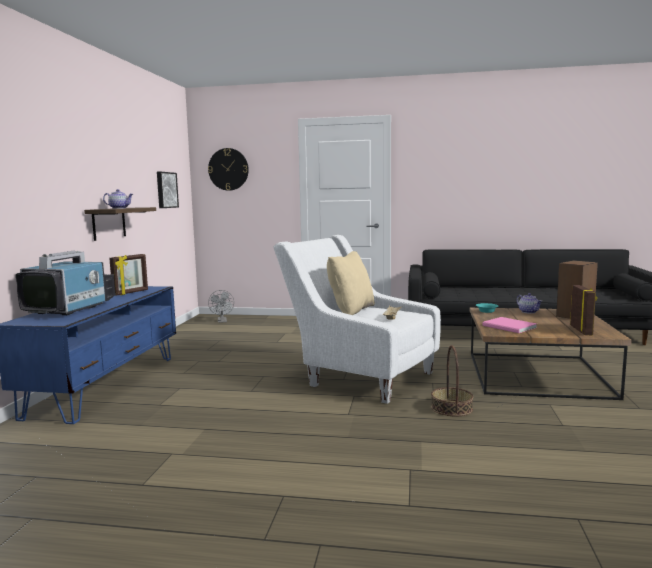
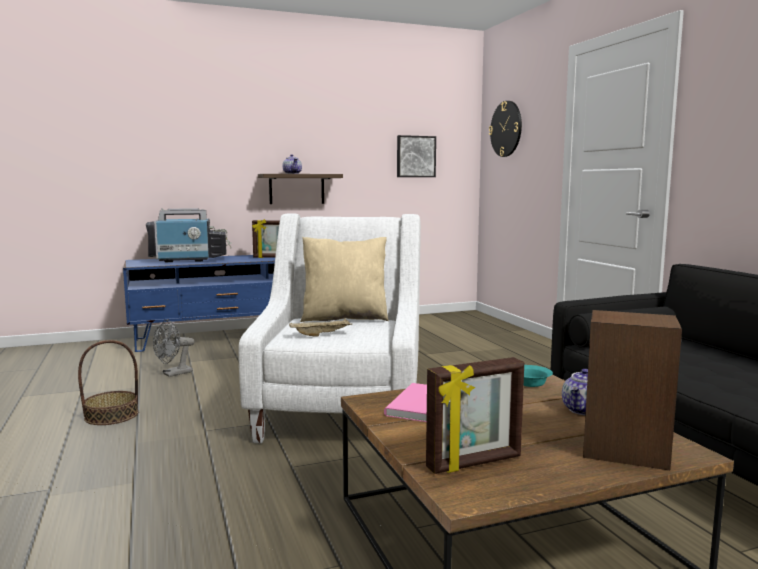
camera: 60 degrees right, 0 degrees up
grey fan [208,290,234,323] -> grey fan moved to [153,320,195,377]
basket [431,345,473,416] -> basket moved to [78,340,138,425]

